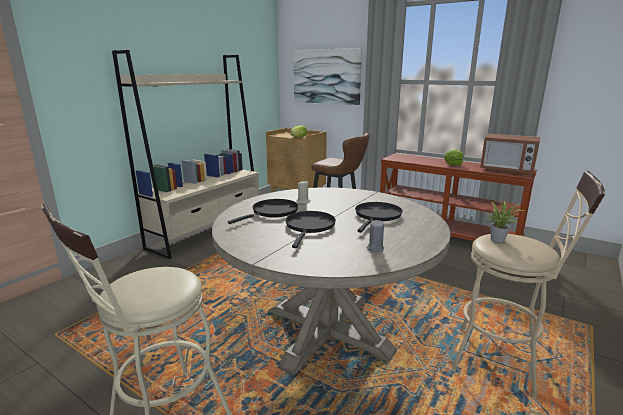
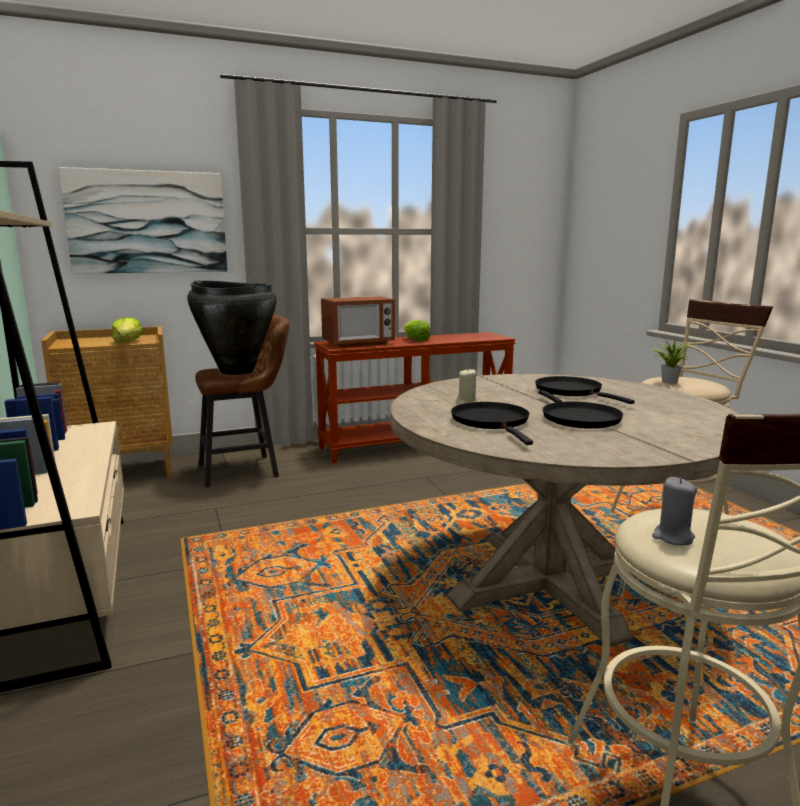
camera: 55 degrees left, 5 degrees down
black frying pan [285,211,336,248] -> black frying pan turned 150 degrees counterclockwise [538,390,623,429]
grey candle [367,220,384,252] -> grey candle moved to [652,477,697,546]
microwave [480,133,540,175] -> microwave moved to [321,296,395,347]
none -> black vase [187,280,277,375]

